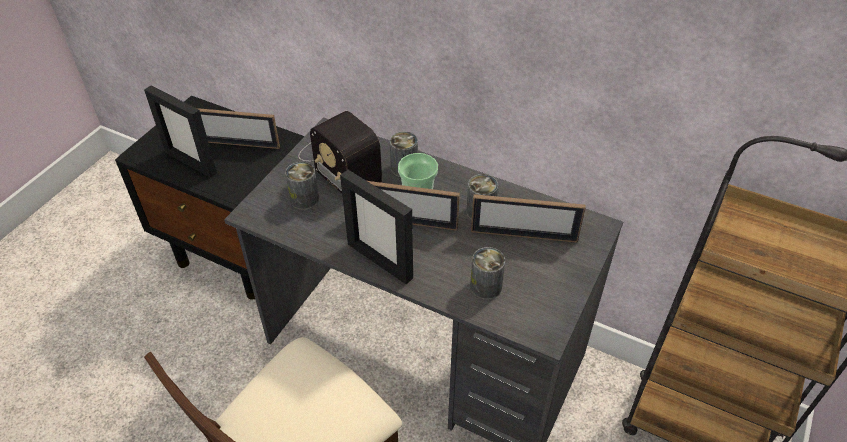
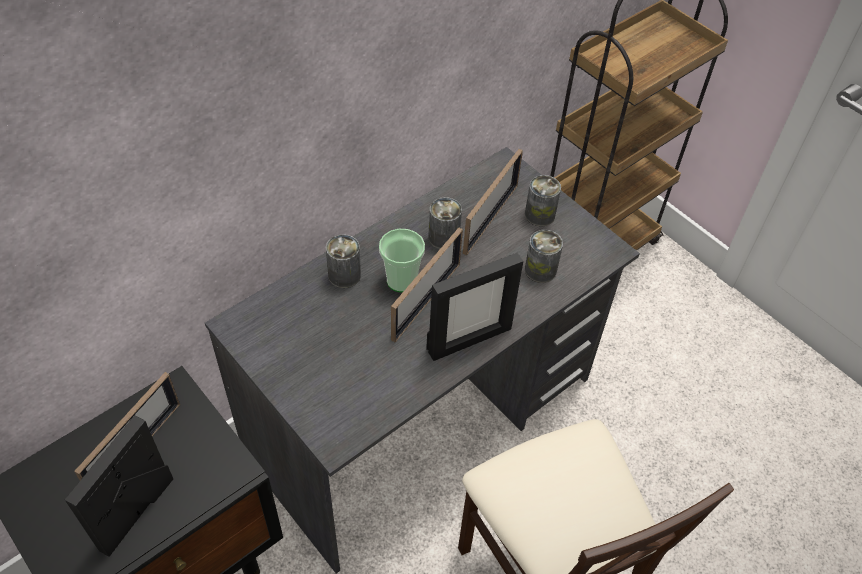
camera: 70 degrees left, 5 degrees up
picture frame [144,86,217,178] -> picture frame turned 150 degrees clockwise [65,415,173,557]
can [285,162,319,210] -> can moved to [525,175,561,226]
radio [298,111,382,194] -> none

